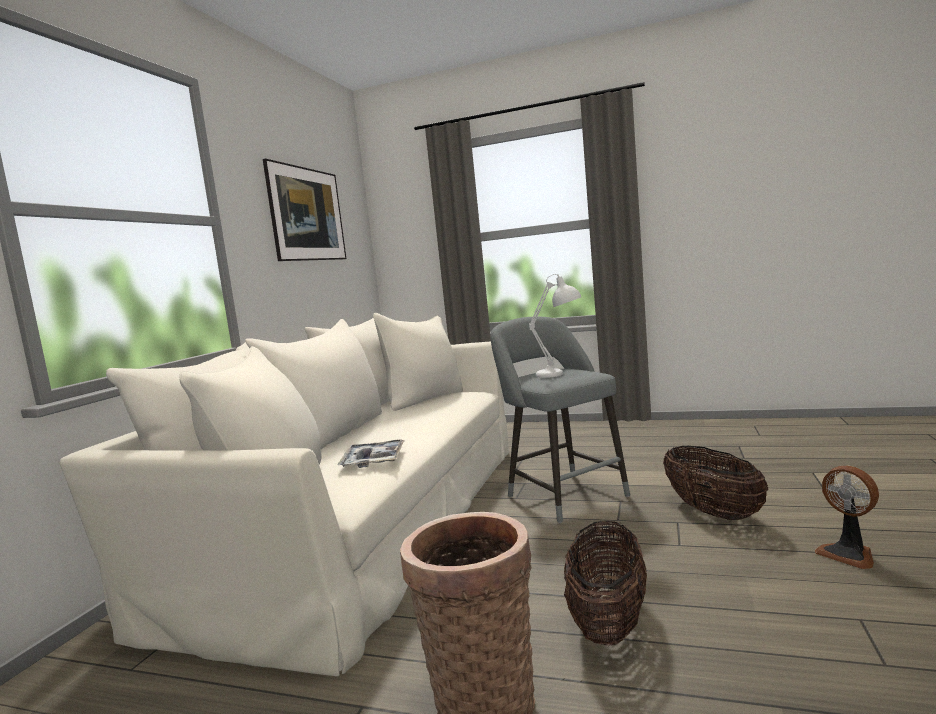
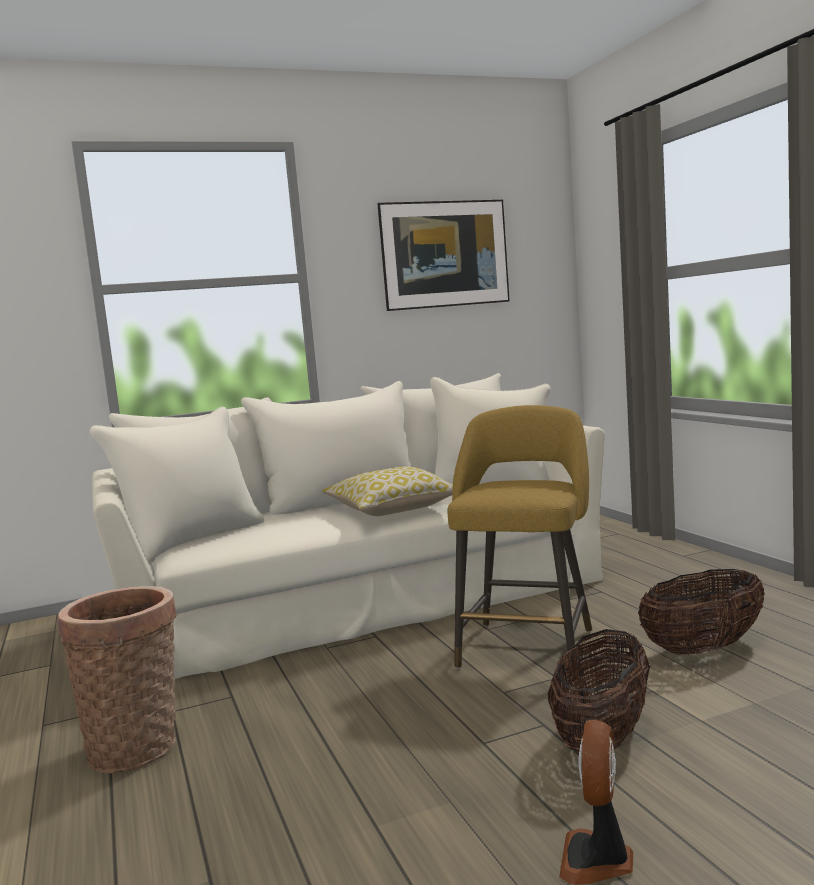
camera: 50 degrees right, 0 degrees up
tray [338,439,405,468] -> none
grey stool [490,317,630,523] -> yellow stool [447,405,592,669]
white table lamp [529,274,581,378] -> none
basket [564,521,647,646] -> basket moved to [638,569,765,655]
none -> pillow [322,466,453,516]

